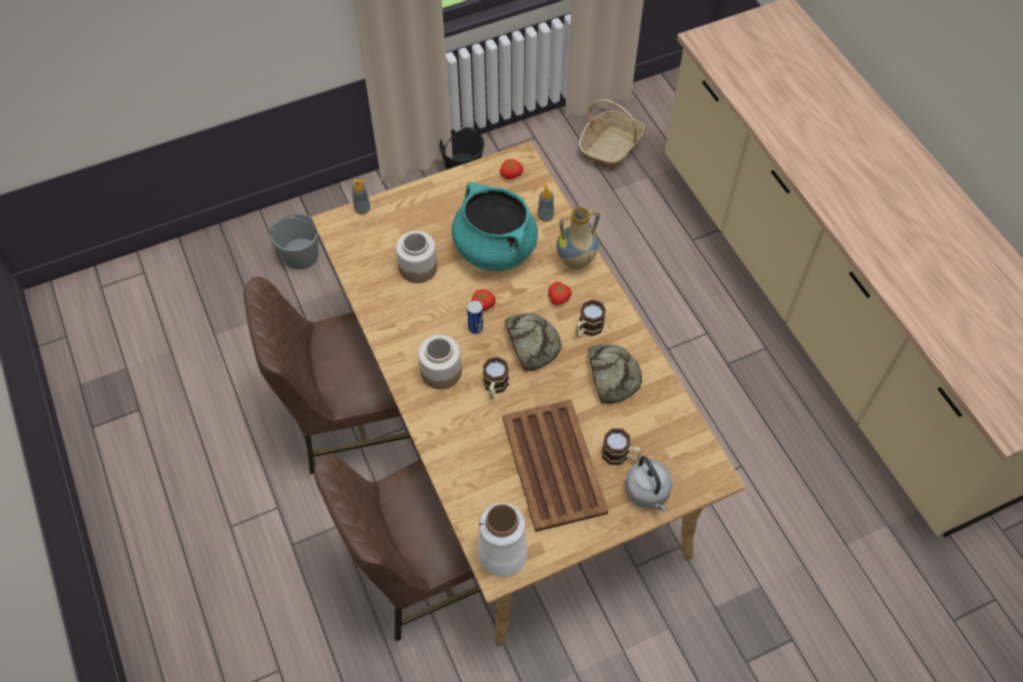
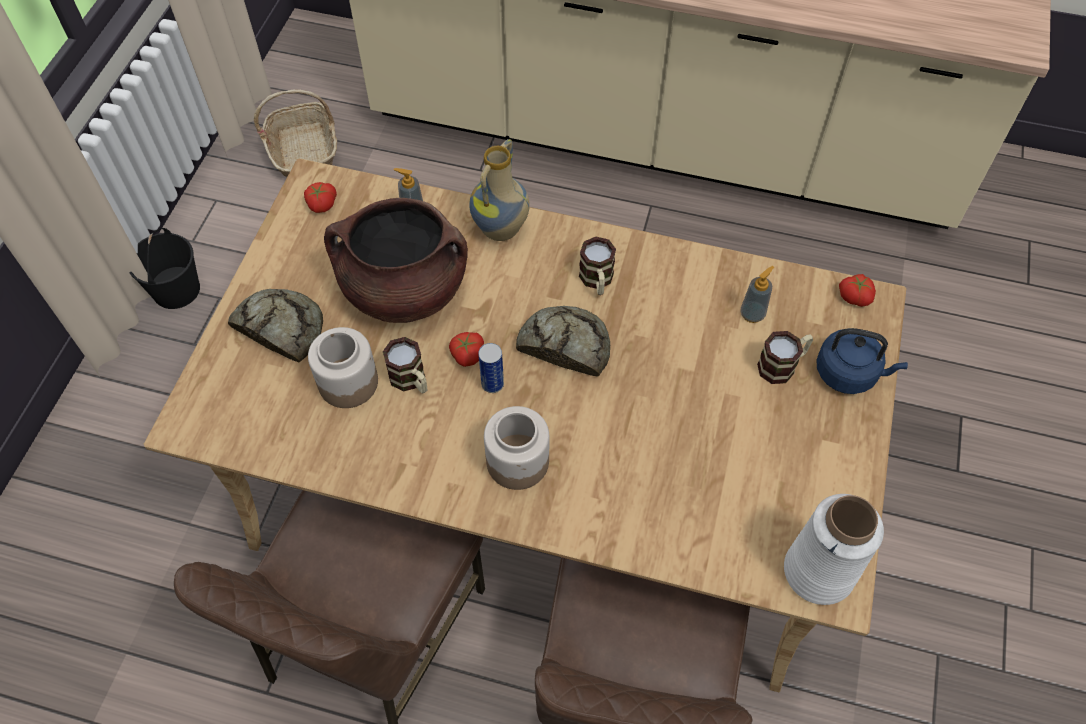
camera: 50 degrees left, 0 degrees up
grey bucket [270,213,319,270] -> none
soap dispenser [352,179,371,215] -> soap dispenser moved to [740,266,774,323]
turquoise cooking pot [452,182,538,271] -> brown cooking pot [324,198,468,323]
mug [483,357,509,399] -> mug moved to [383,337,427,393]
brown tray [503,399,608,532] -> none
tomato [548,282,572,305] -> tomato moved to [839,274,876,307]
bread [588,344,642,404] -> bread moved to [228,289,323,363]
grey kettle [625,456,673,512] -> blue kettle [816,328,908,394]

